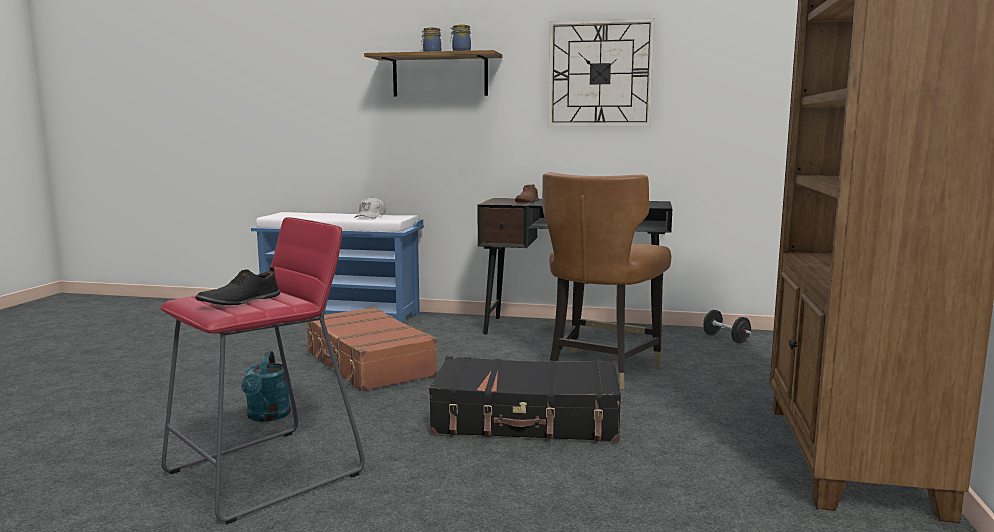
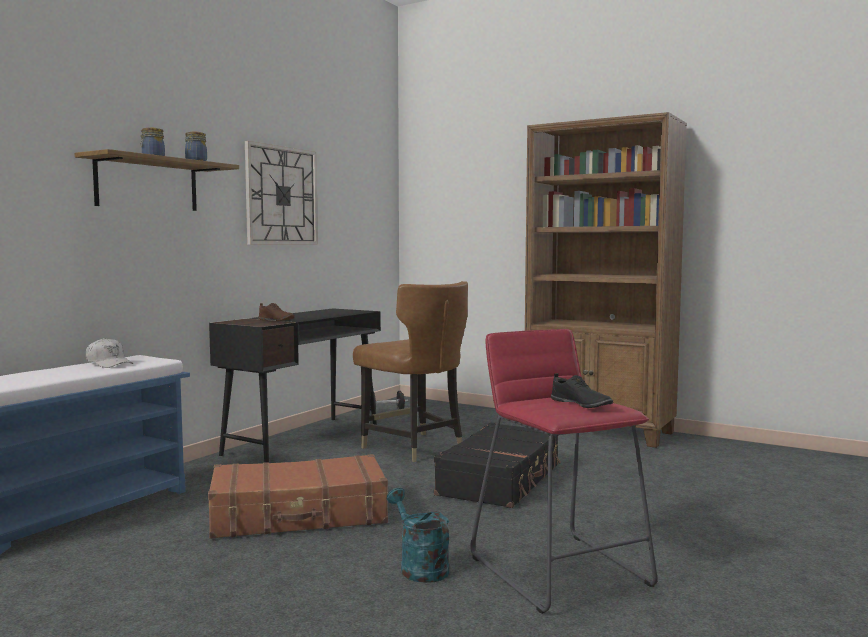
camera: 70 degrees left, 5 degrees down
turquoise watering can [241,351,291,422] -> turquoise watering can turned 135 degrees counterclockwise [387,488,450,583]

